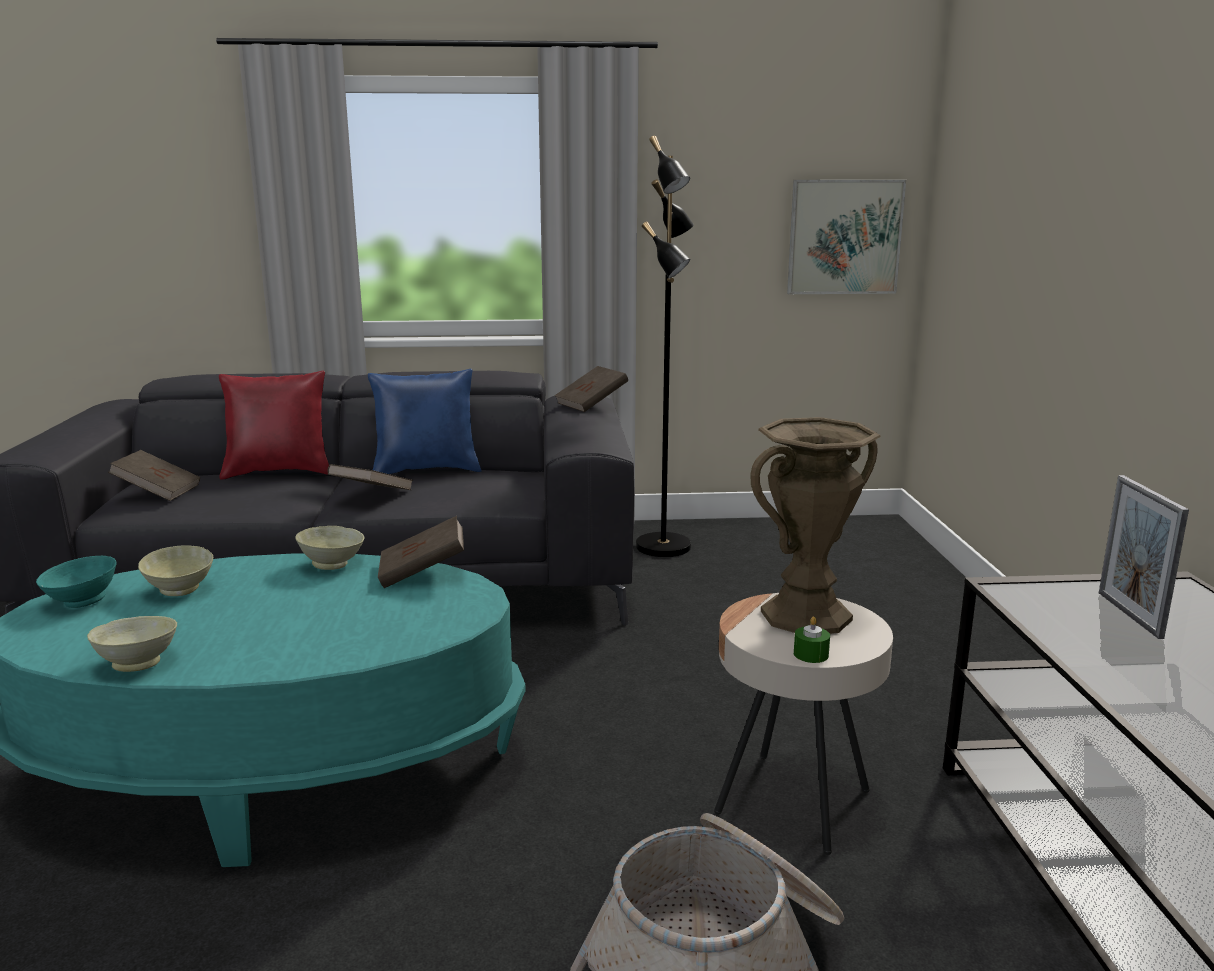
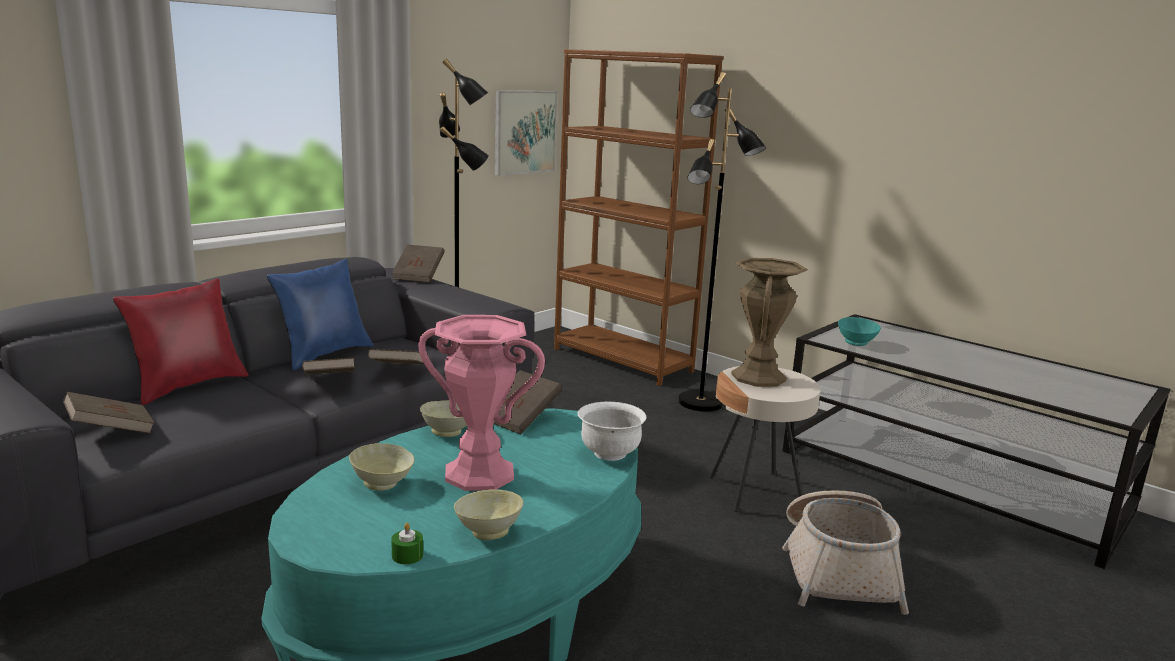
camera: 45 degrees left, 0 degrees up
turquoise bowl [36,556,117,608] -> turquoise bowl moved to [838,317,881,346]
green candle [794,617,830,663] -> green candle moved to [391,523,423,564]
picture frame [1099,475,1189,639] -> none
none -> brown book [368,349,429,365]
none -> pink vase [418,315,545,491]
none -> brown bookcase [554,49,724,386]
none -> white bowl [577,401,647,461]
none -> black floor lamp [678,72,766,412]

